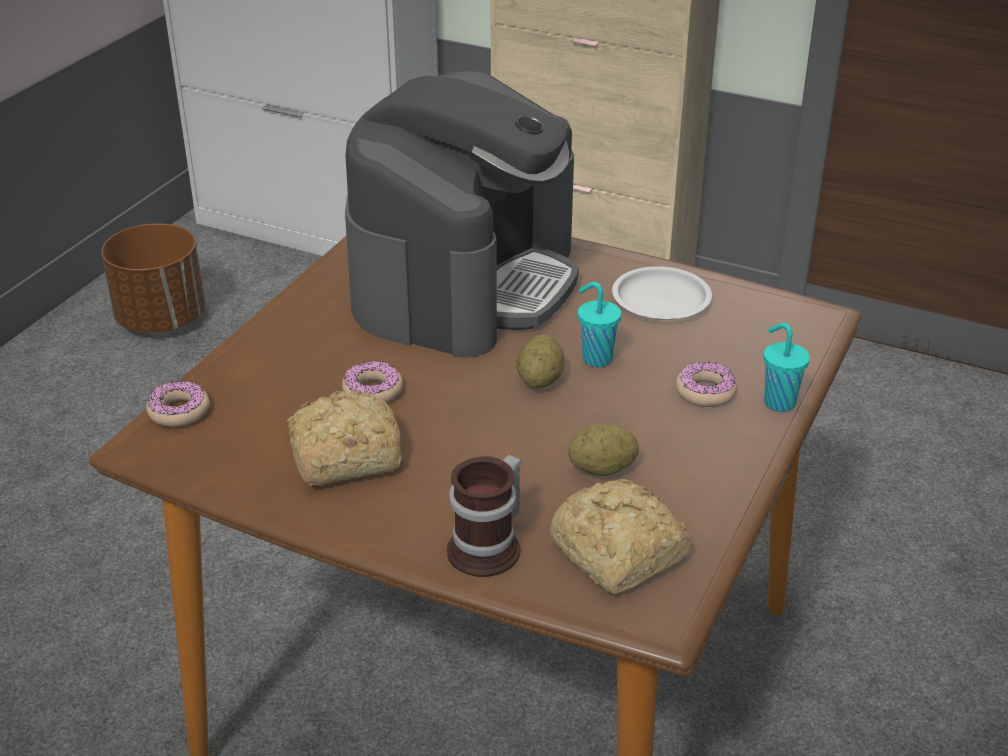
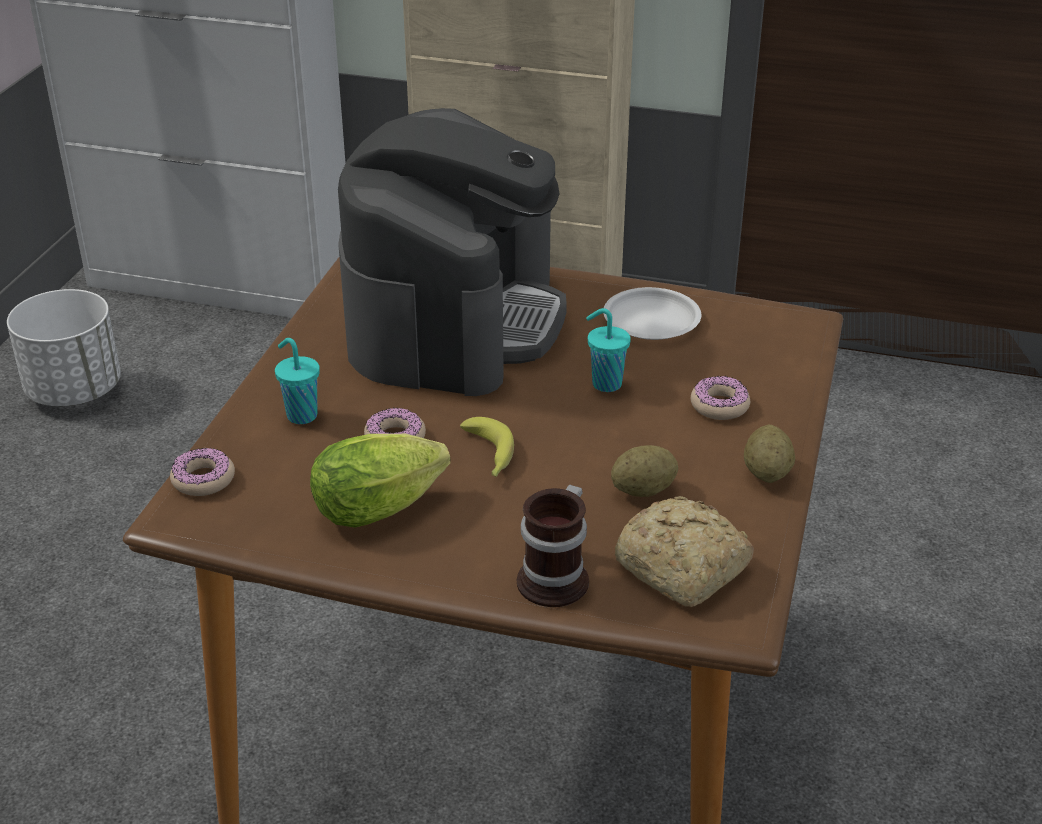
camera: 10 degrees left, 0 degrees up
brown planter [101,223,205,333] -> white planter [7,289,121,406]
bread [287,390,402,485] -> lettuce [310,434,450,528]
potato [516,334,564,388] -> potato moved to [744,425,795,483]
turquoise cup [763,323,810,412] -> turquoise cup moved to [275,338,320,424]
none -> banana [460,417,514,477]

